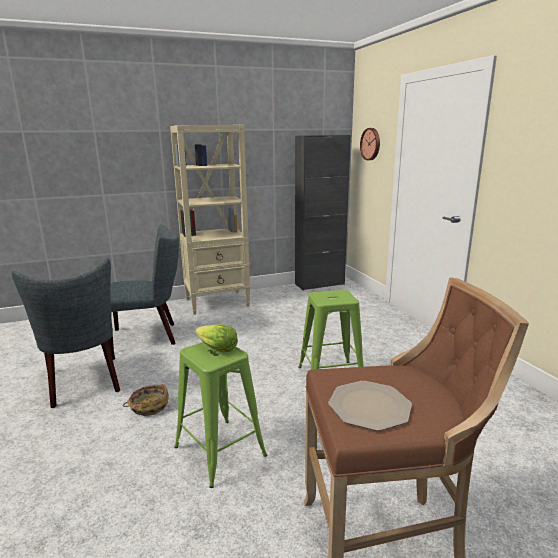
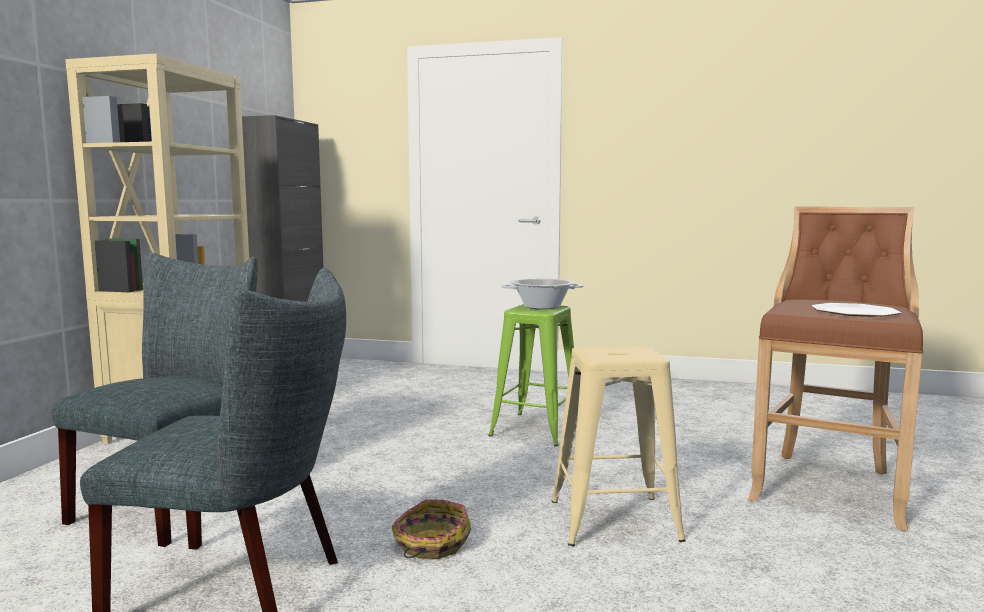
camera: 55 degrees left, 10 degrees down
green stool [174,342,267,488] -> beige stool [552,345,686,546]
lettuce [195,324,238,352] -> none
wall clock [360,128,380,160] -> none
none -> cooking pot [502,278,583,309]

